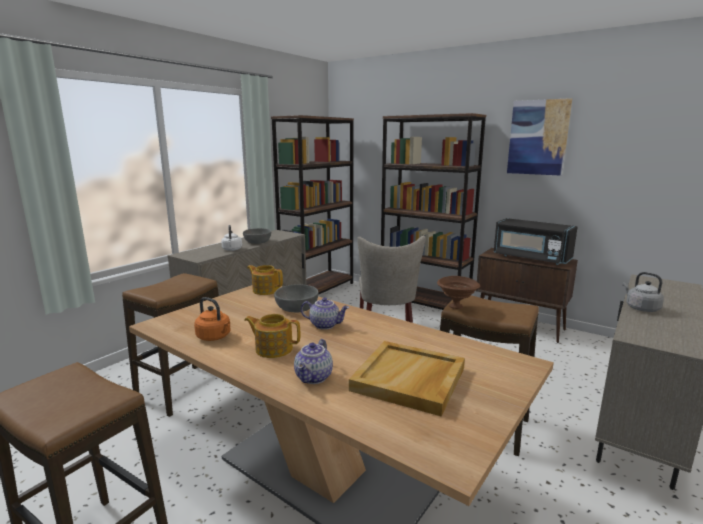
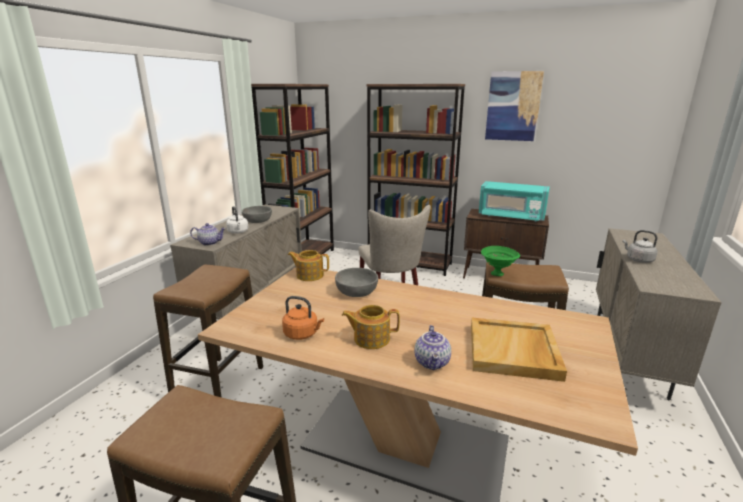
camera: 15 degrees left, 5 degrees up
teapot [301,297,349,330] -> teapot moved to [190,223,226,246]
brown bowl [437,276,480,309] -> green bowl [481,246,520,276]
black microwave [494,218,578,265] -> turquoise microwave [479,181,550,222]

